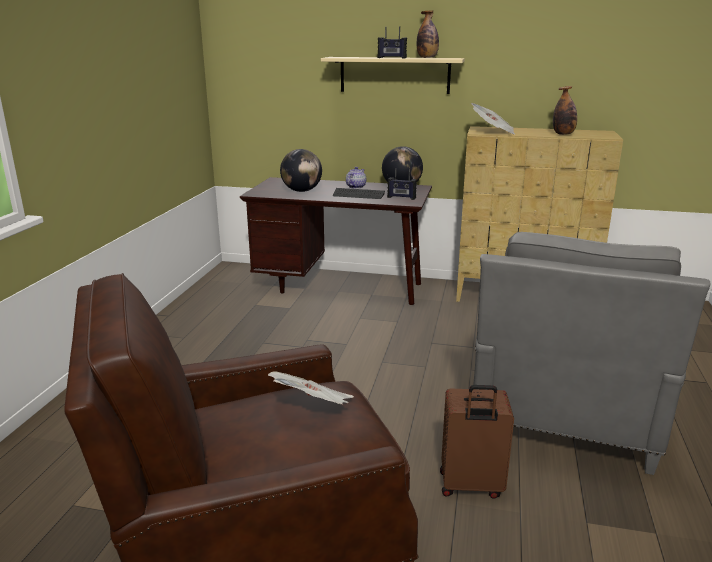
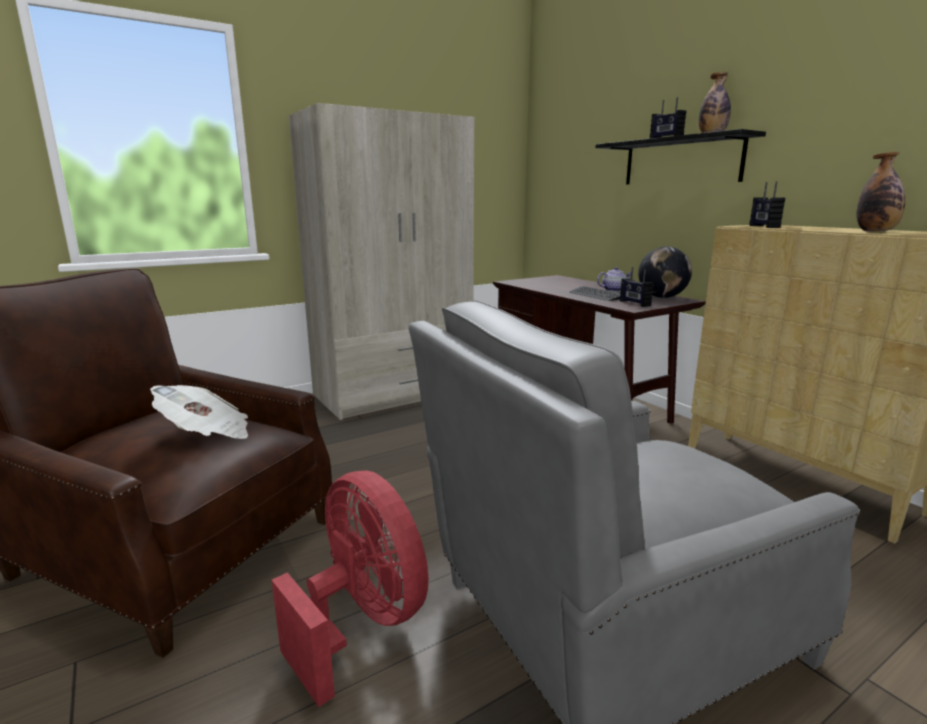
camera: 45 degrees right, 5 degrees down
globe [280,149,322,192] -> none
beige shelf [321,57,465,94] -> black shelf [595,129,766,184]
brown suitcase [440,385,514,499] -> red fan [272,471,428,707]
newspaper [471,103,515,134] -> radio [749,181,785,228]
none -> beige wardrobe [289,103,474,420]

